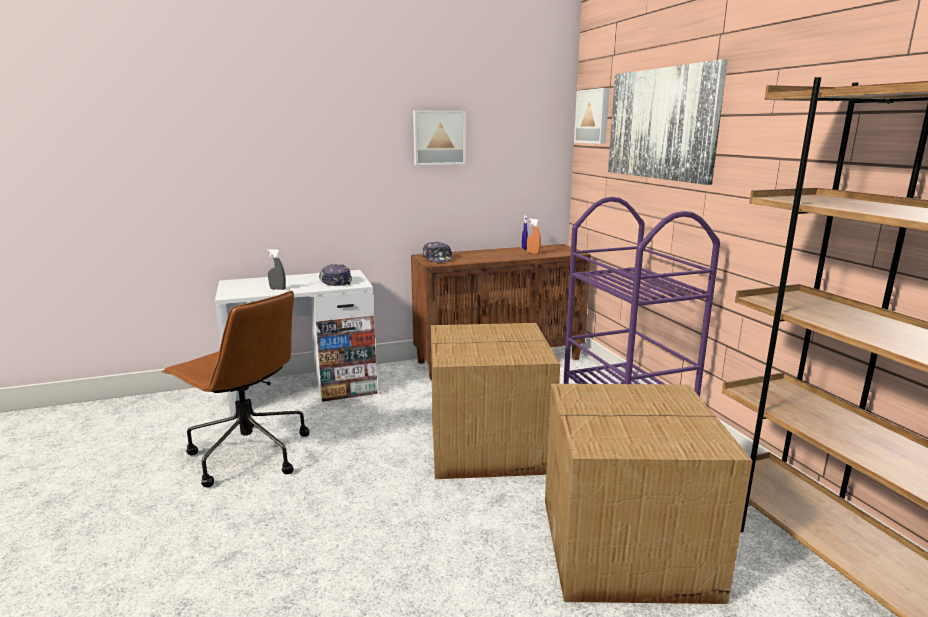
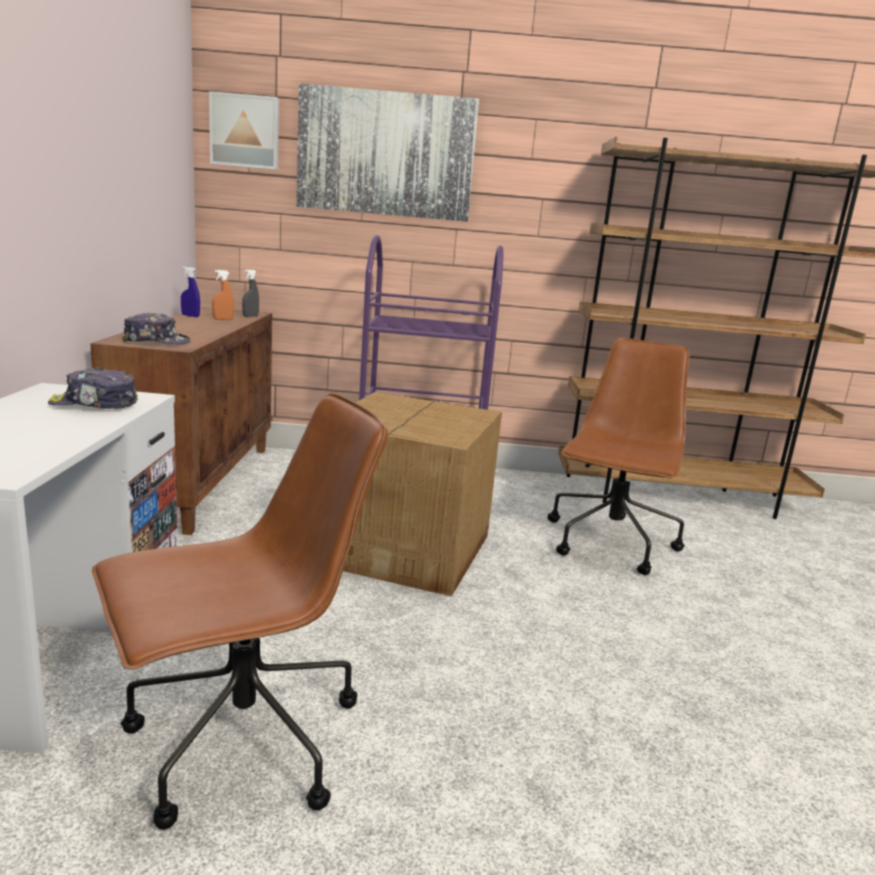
camera: 70 degrees left, 0 degrees up
grey spray bottle [267,249,286,290] -> grey spray bottle moved to [242,269,259,317]
picture [413,110,465,165] -> none
cardboard box [545,384,753,604] -> brown office chair [548,338,689,575]

